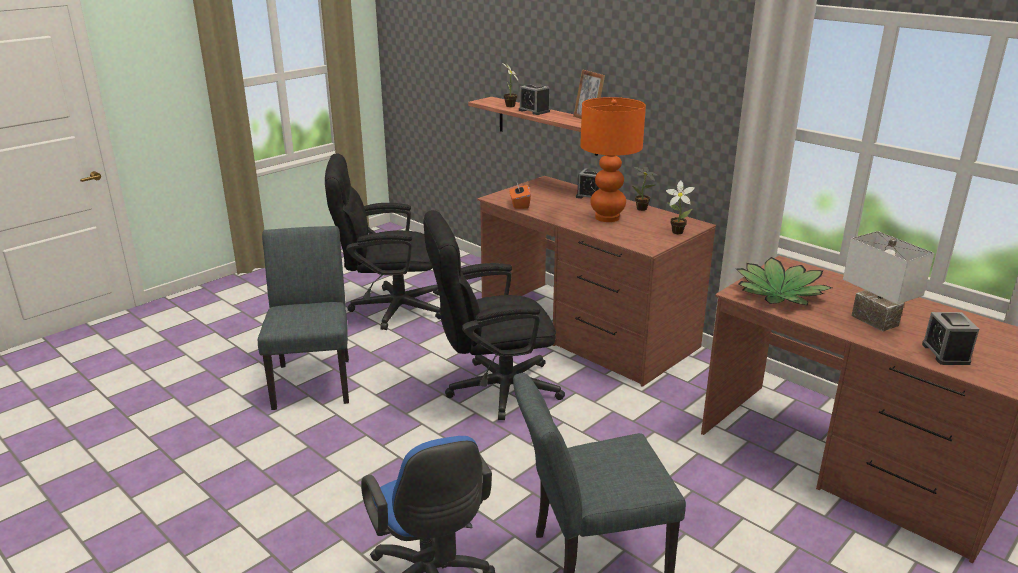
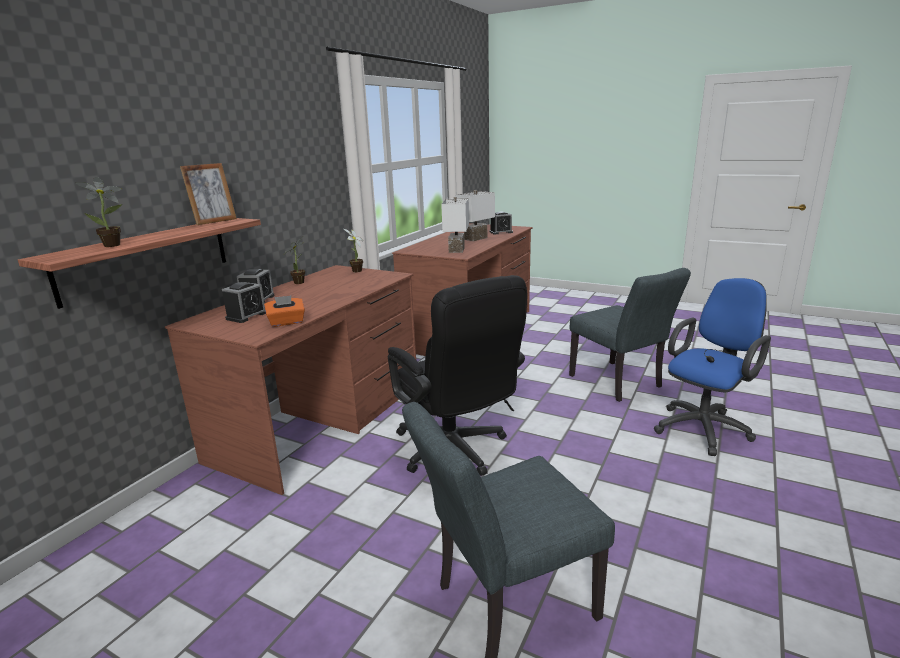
camera: 105 degrees left, 5 degrees down
black office chair [325,153,441,330] -> none
alarm clock [519,83,550,115] -> alarm clock moved to [222,282,266,323]
orange table lamp [580,97,646,222] -> none
potted plant [736,257,832,305] -> white table lamp [441,197,469,253]

